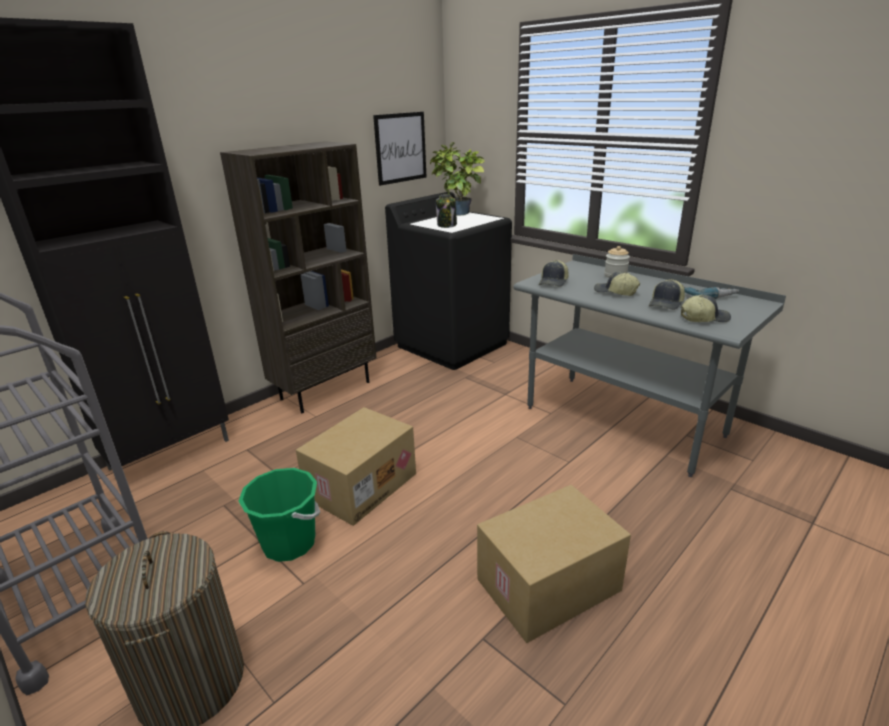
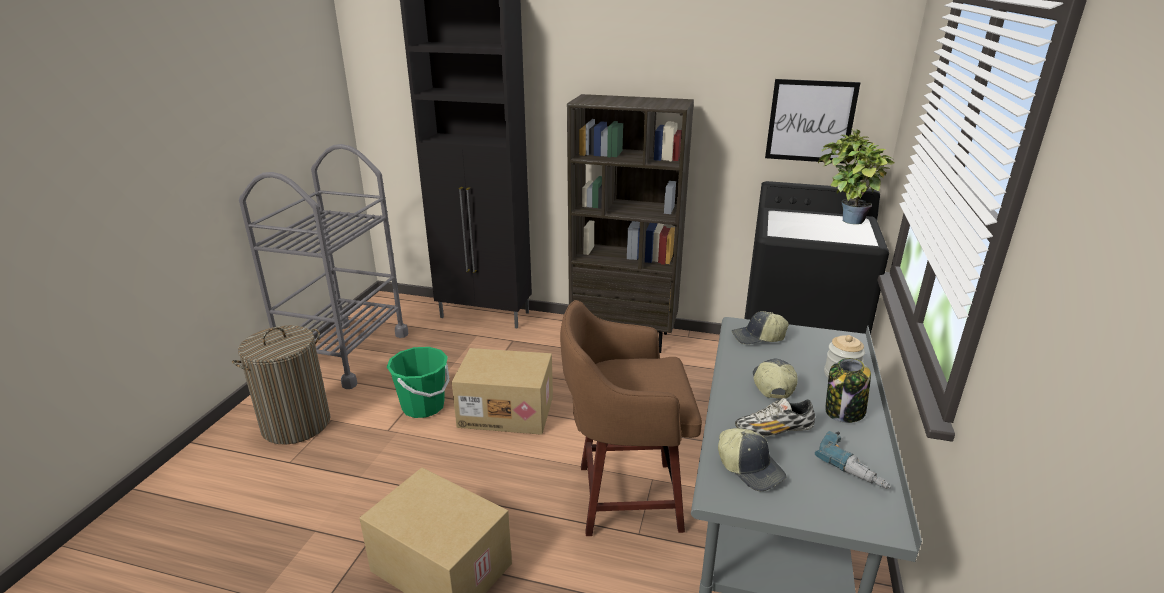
camera: 60 degrees right, 0 degrees up
jar [436,194,457,228] -> jar moved to [825,358,871,423]
cap [649,279,685,310] -> shoe [735,398,815,437]
none -> brown stool [560,300,702,536]

